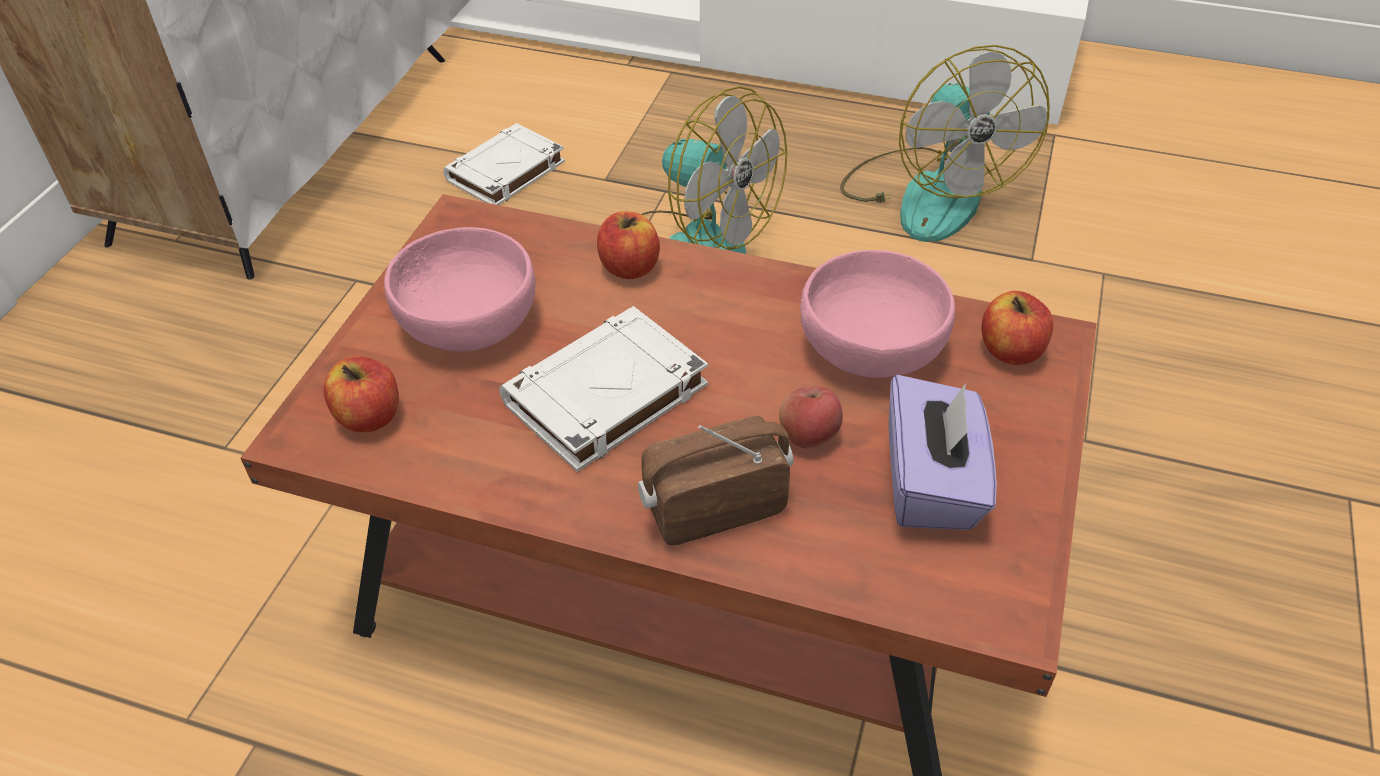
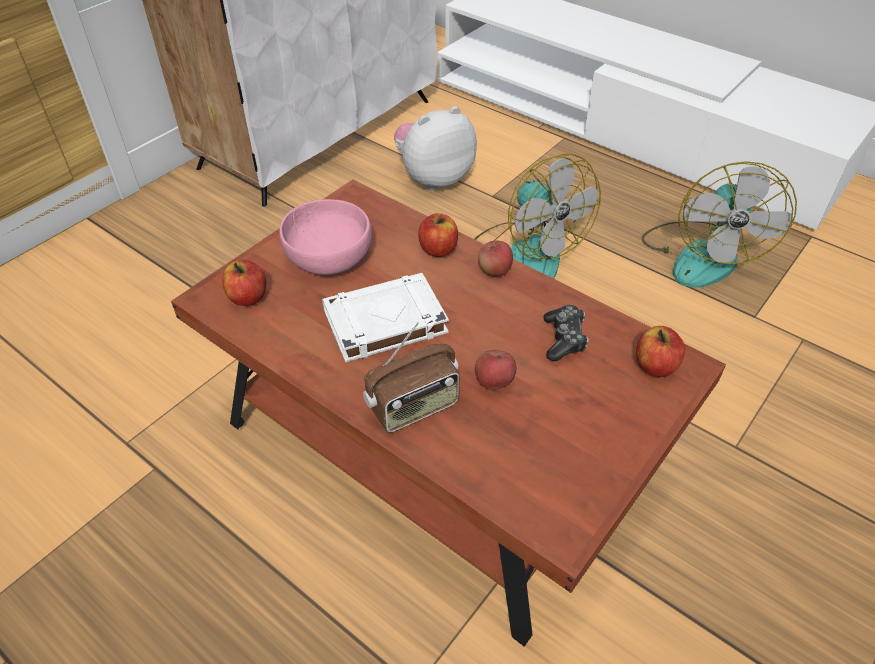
camera: 20 degrees right, 0 degrees up
white book [443,123,565,205] -> plush toy [394,106,477,190]
radio [638,416,793,546] -> radio turned 150 degrees clockwise [363,322,460,433]
pink bowl [800,250,955,378] -> game controller [543,305,589,361]
purple tissue box [888,375,997,530] -> none
none -> apple [478,241,513,277]

